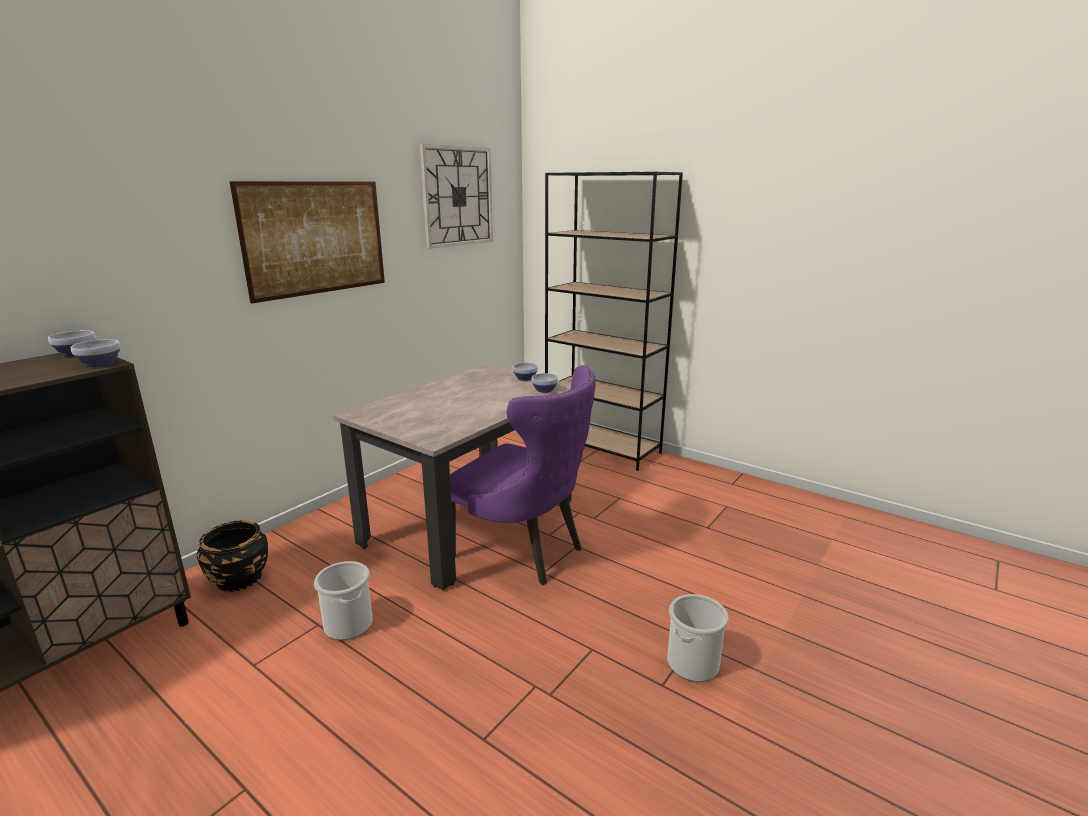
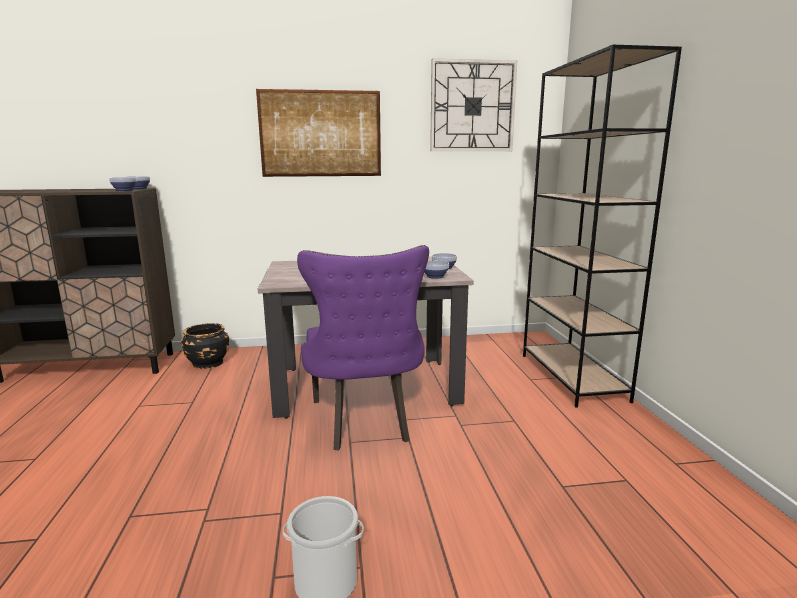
camera: 45 degrees right, 5 degrees down
bucket [314,561,373,640] -> none

